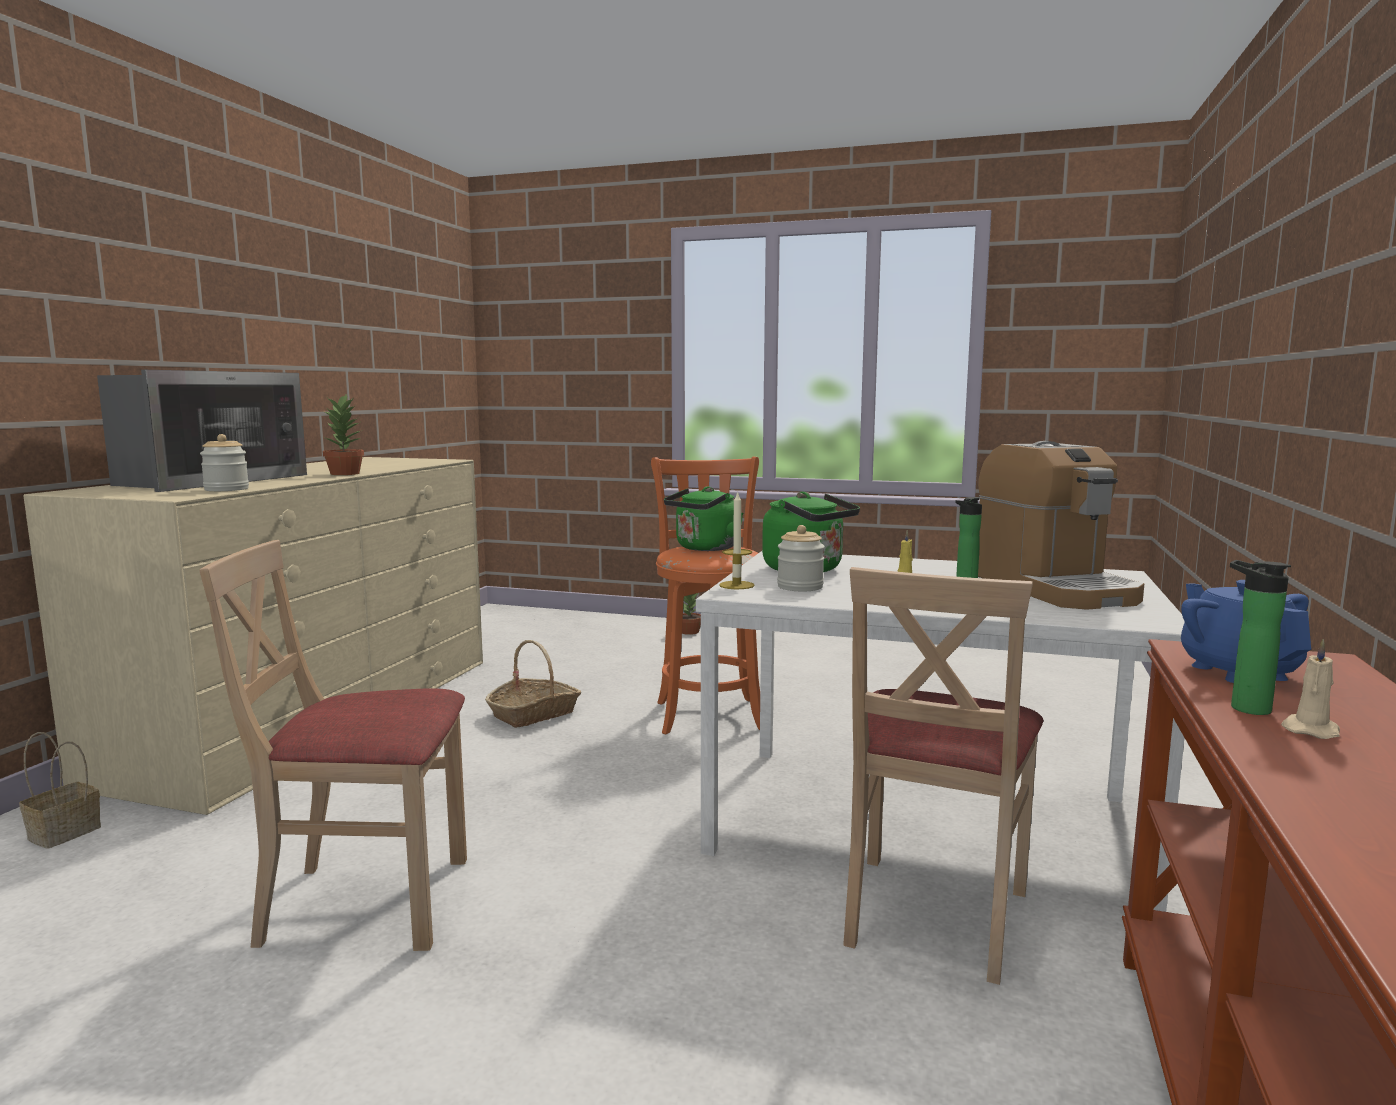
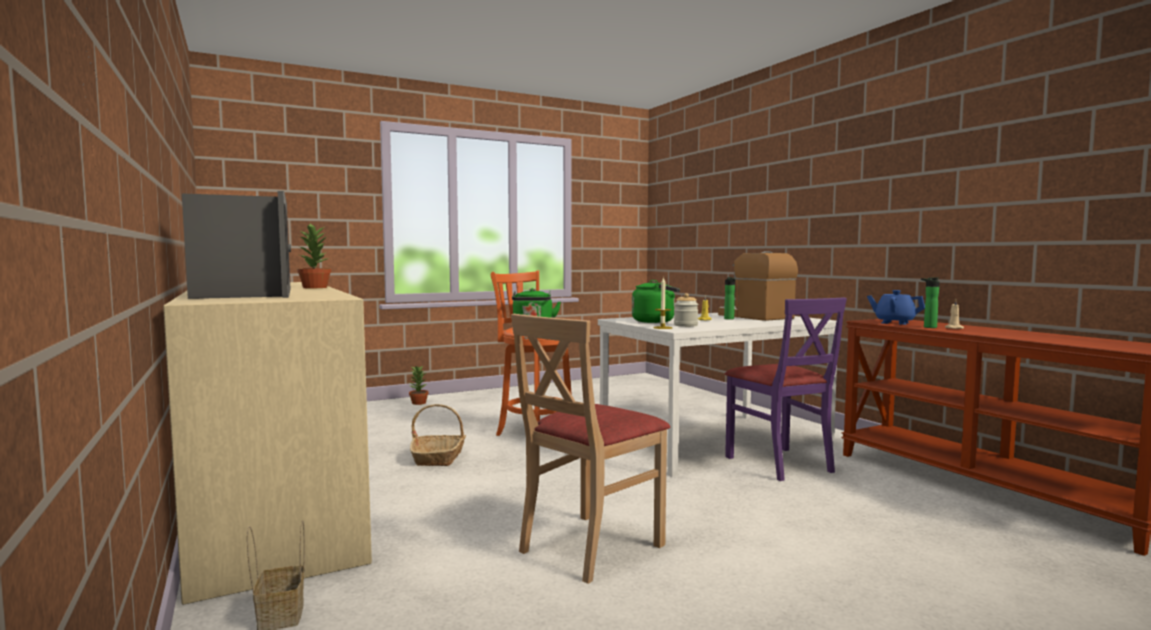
camera: 45 degrees left, 5 degrees down
jar [200,434,249,491] -> none
beige chair [843,567,1043,985] -> purple chair [725,297,847,481]
coffee machine [978,441,1144,610] -> coffee machine turned 150 degrees counterclockwise [718,251,798,321]

